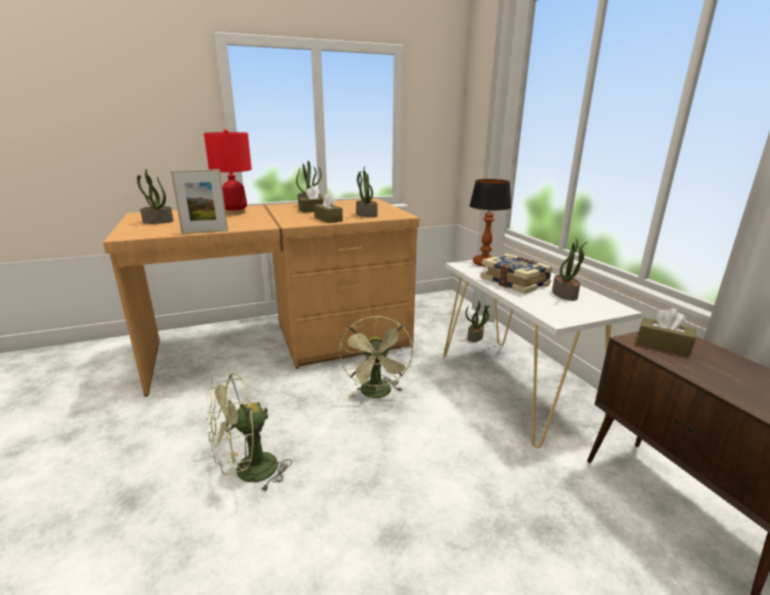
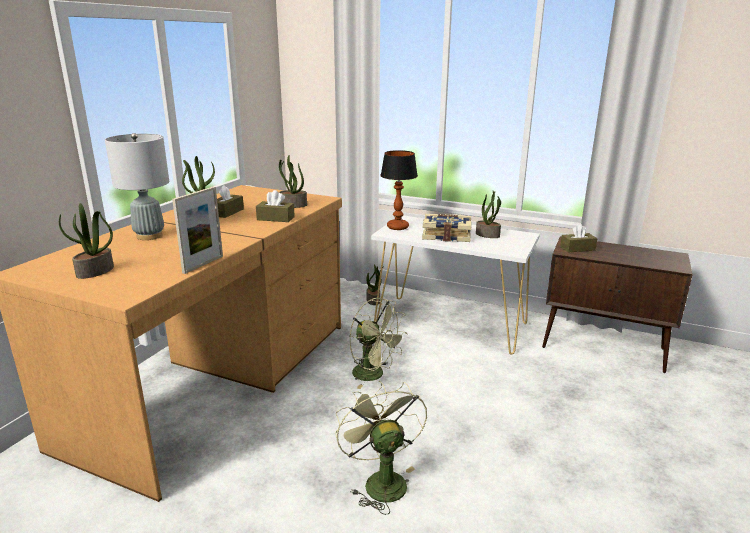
camera: 45 degrees left, 0 degrees up
red table lamp [204,129,252,215] -> grey table lamp [105,133,169,240]
green fan [207,373,292,493] -> green fan turned 150 degrees clockwise [335,381,427,515]

